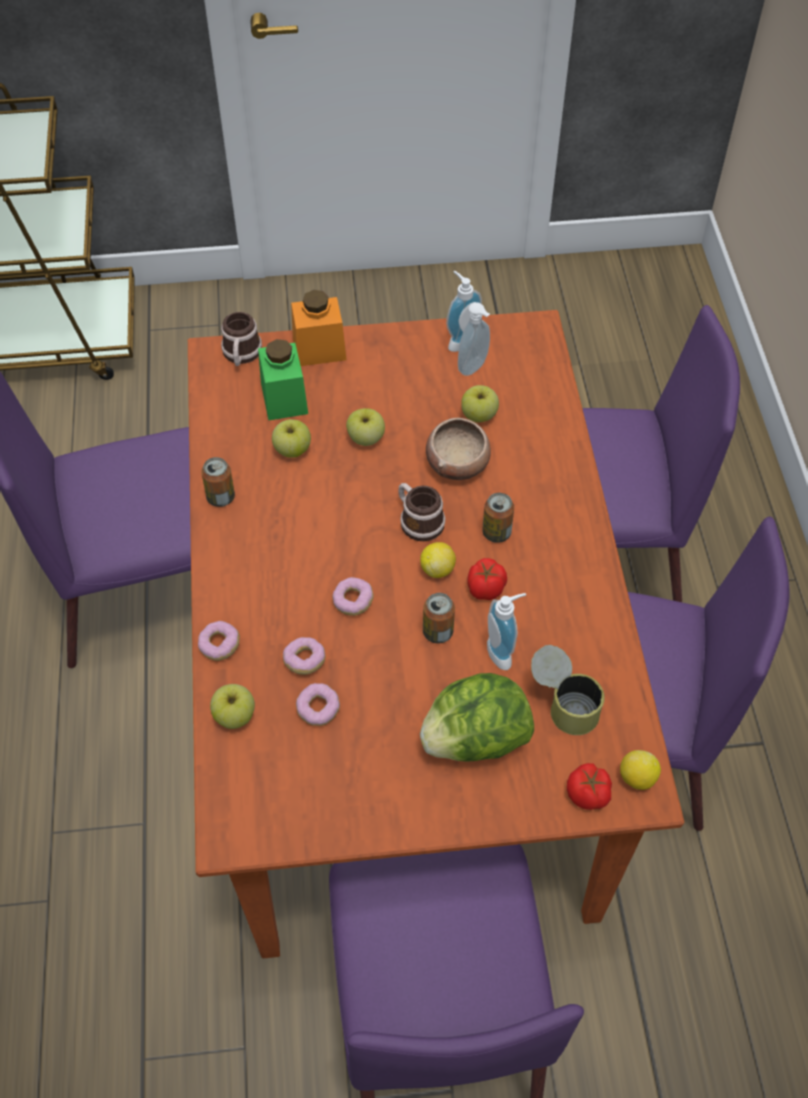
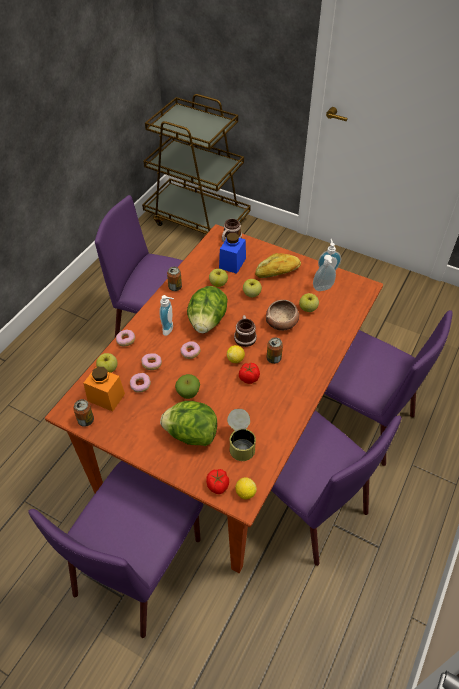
camera: 35 degrees right, 5 degrees down
green jar [258,339,308,420] -> blue jar [219,233,246,274]
orange jar [291,290,347,366] -> orange jar moved to [84,367,125,412]
can [423,593,455,643] -> can moved to [73,399,94,427]
soap dispenser [487,593,526,670] -> soap dispenser moved to [160,295,174,336]
none -> apple [175,374,200,399]
none -> lettuce [187,286,228,333]
none -> bread [255,253,301,278]

